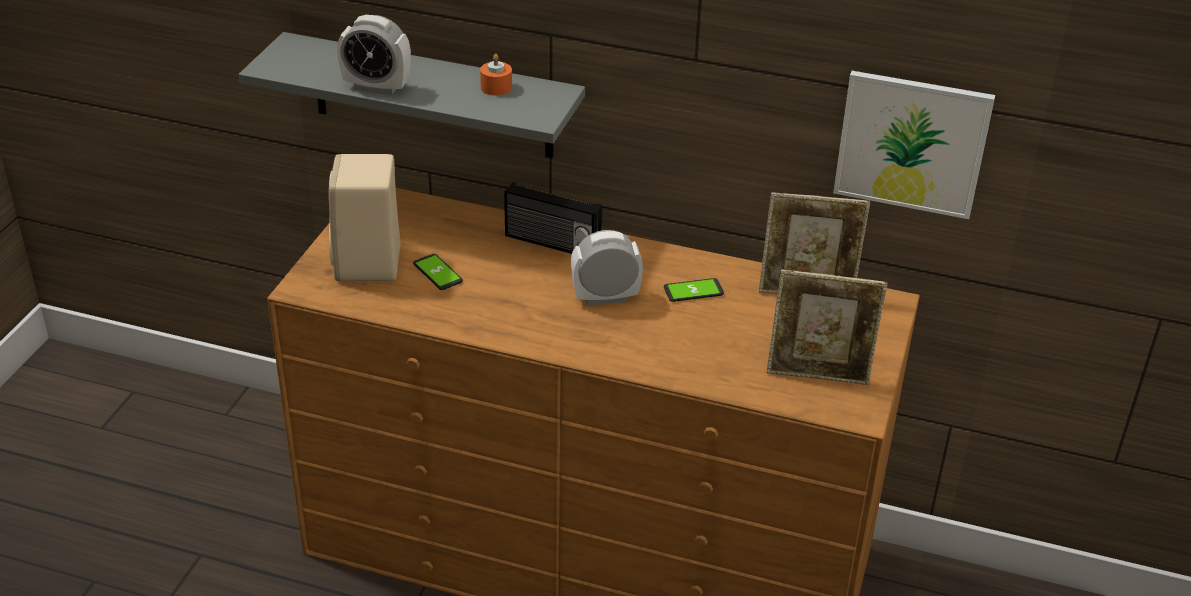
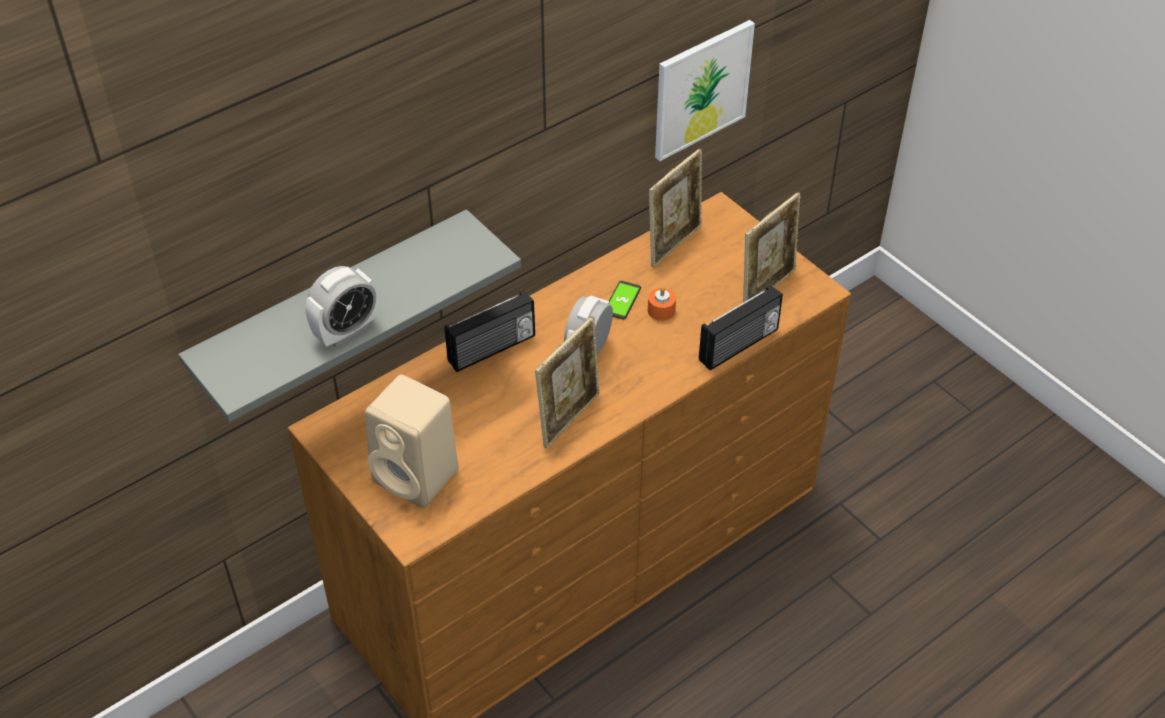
camera: 55 degrees left, 10 degrees up
phone [413,254,463,290] -> none
orange candle [480,54,512,96] -> orange candle moved to [648,287,676,321]
none -> picture frame [535,316,600,448]
none -> radio [699,285,783,371]

